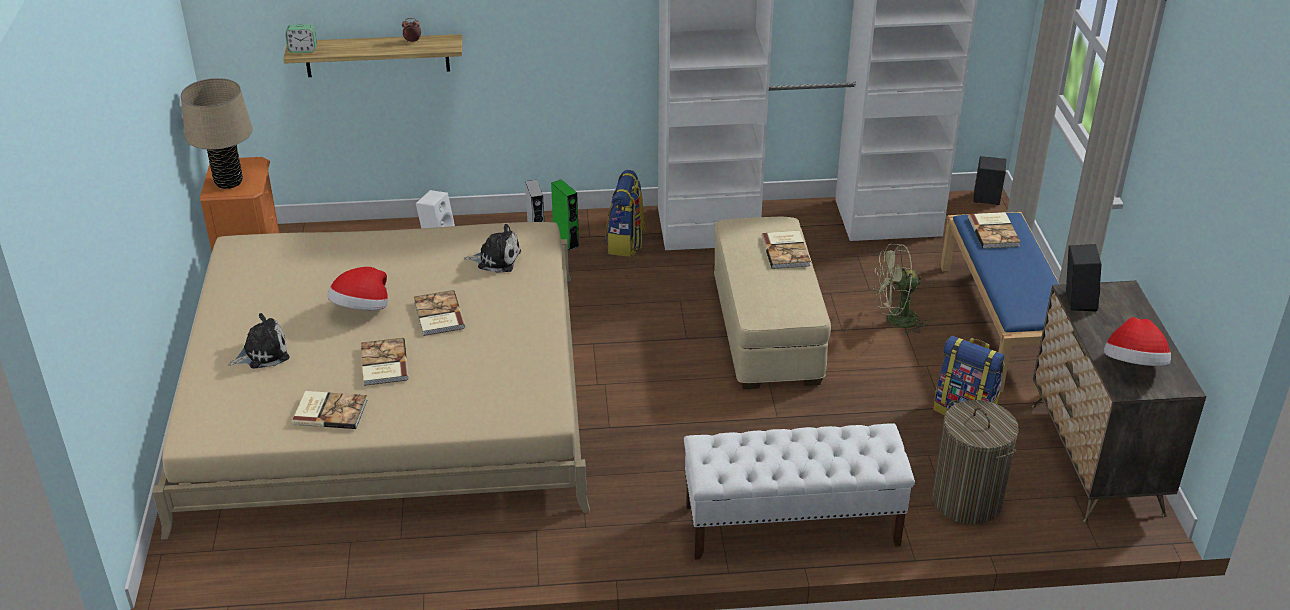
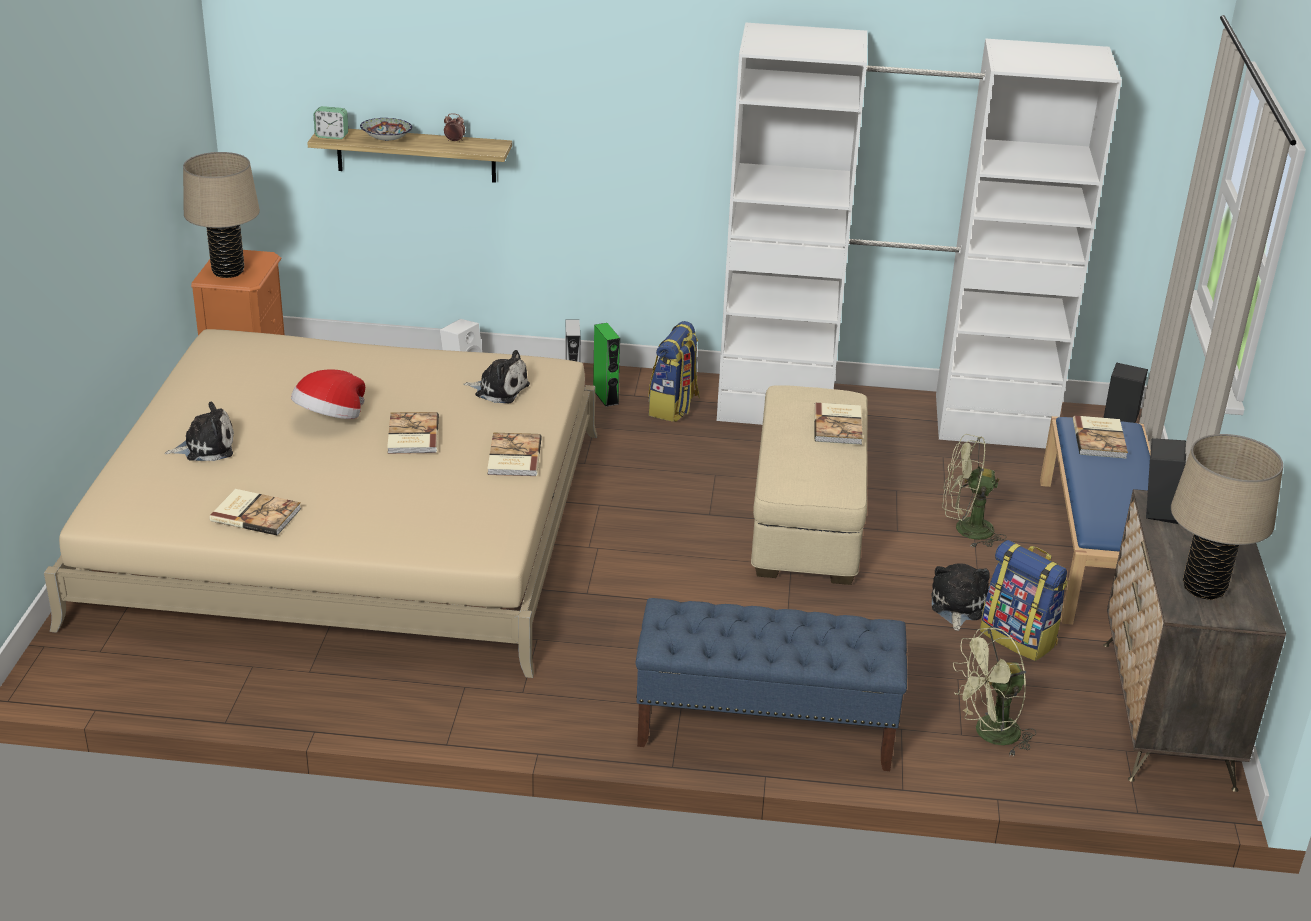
camera: 10 degrees right, 5 degrees down
book [361,338,409,386] -> book moved to [487,433,542,476]
white bench [684,423,915,560] -> blue bench [636,598,907,771]
laundry basket [932,400,1019,524] -> green fan [953,627,1036,756]
hat [1104,317,1171,366] -> beige table lamp [1171,434,1283,600]
none -> bowl [360,118,412,141]
none -> plush toy [931,563,990,631]

